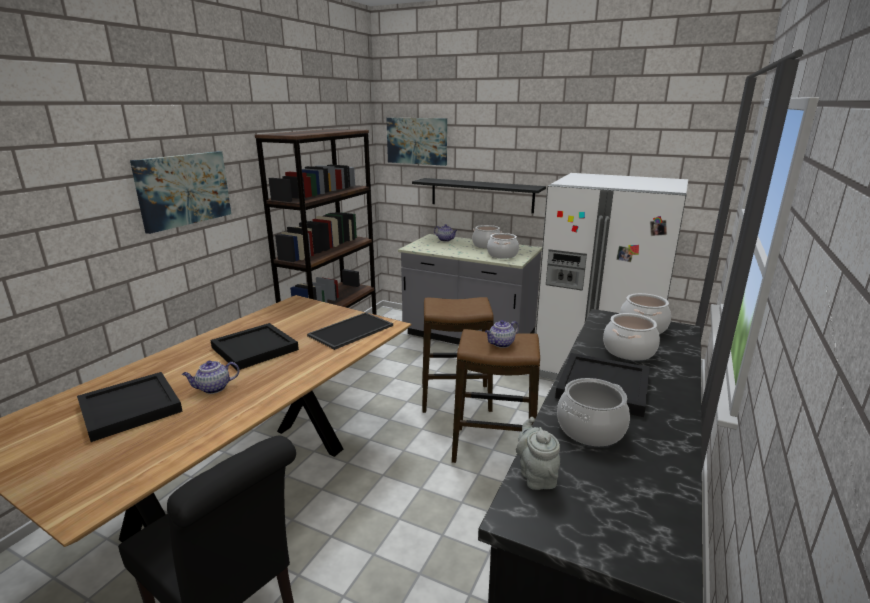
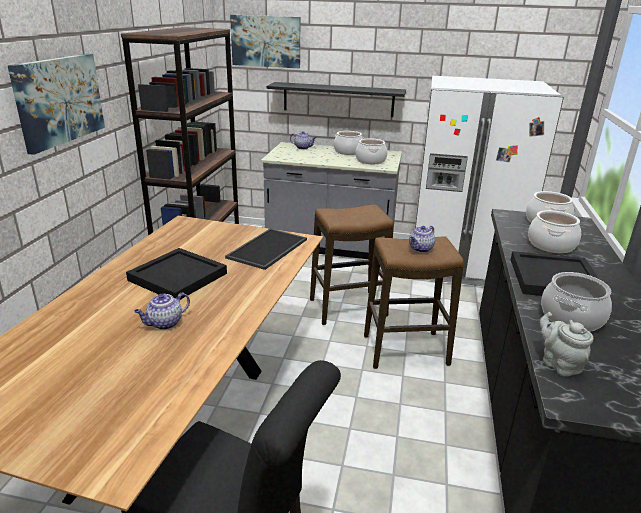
camera: 15 degrees left, 5 degrees up
black tray [77,372,183,442] -> none

